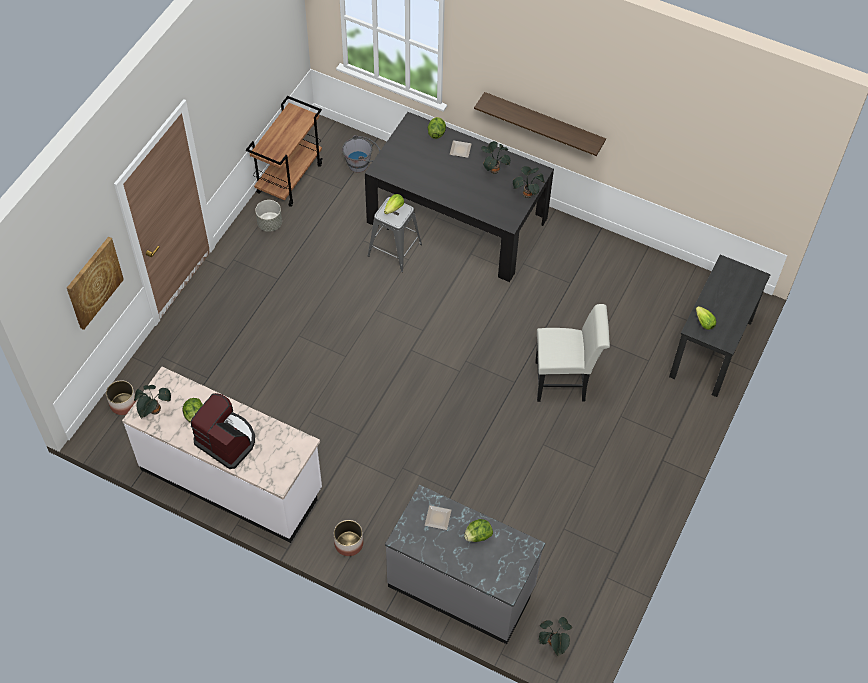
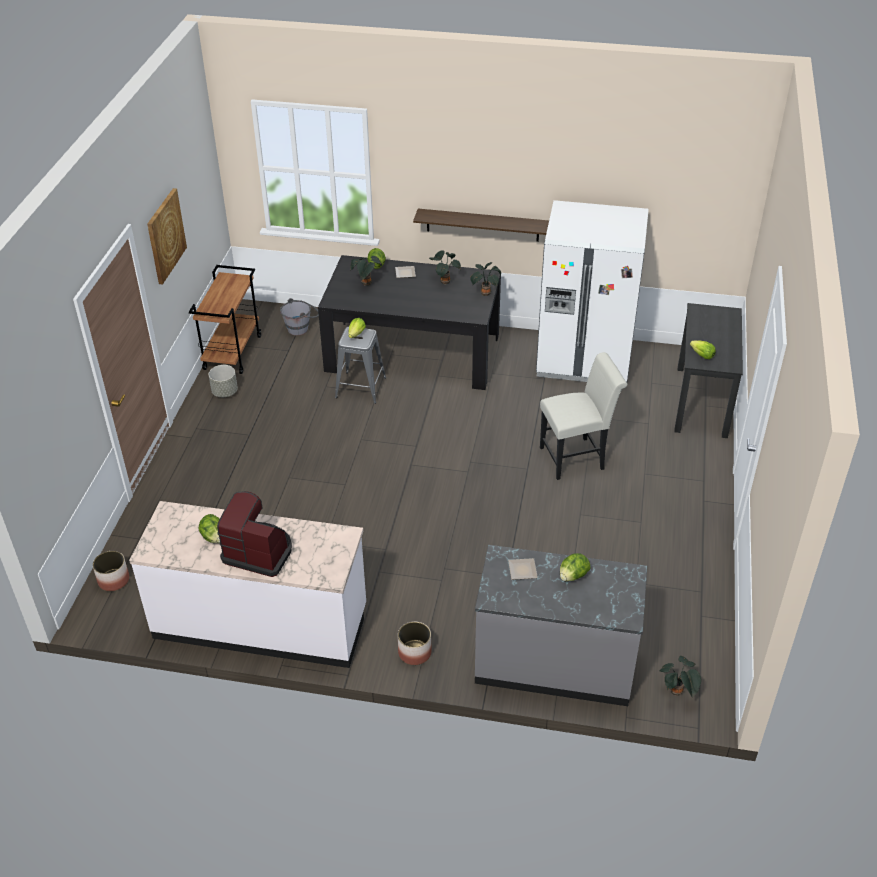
camera: 15 degrees left, 15 degrees down
picture [67,237,124,330] -> picture moved to [147,188,187,284]
potted plant [134,385,171,418] -> potted plant moved to [350,256,382,286]
none -> white fridge [536,200,649,382]

